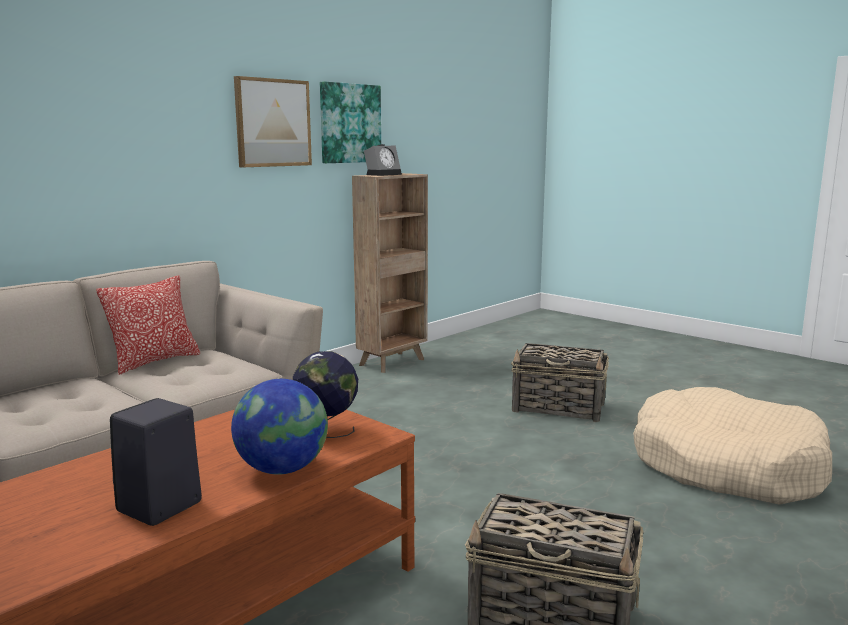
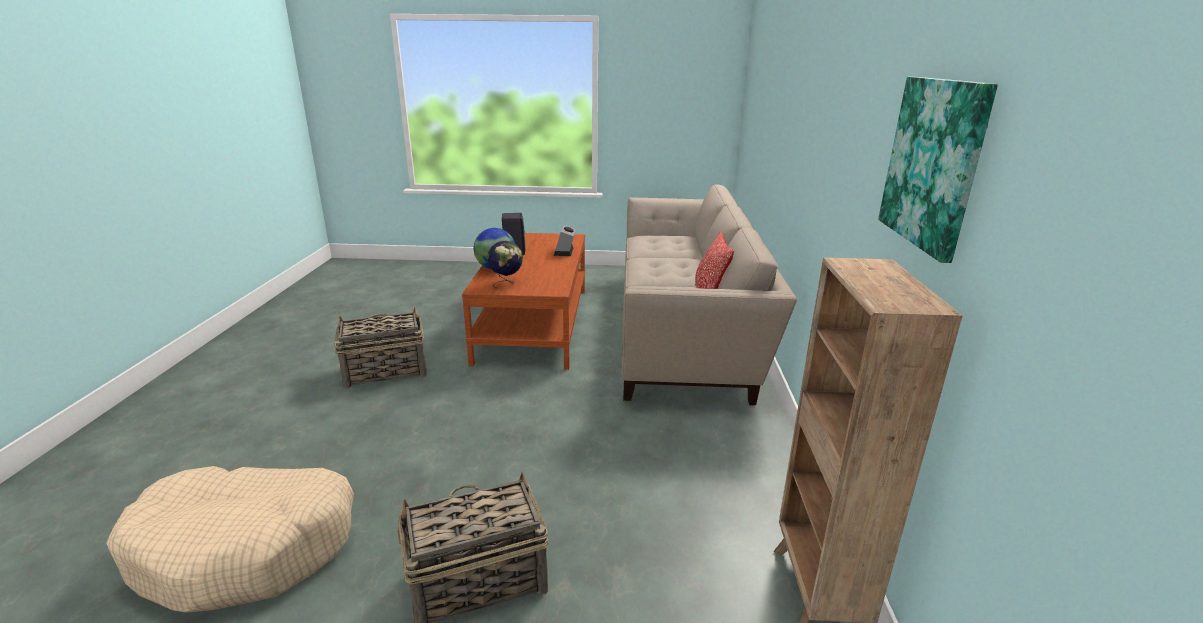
camera: 140 degrees right, 10 degrees up
picture [234,76,312,167] -> none
alarm clock [364,144,402,176] -> alarm clock moved to [554,225,576,256]

